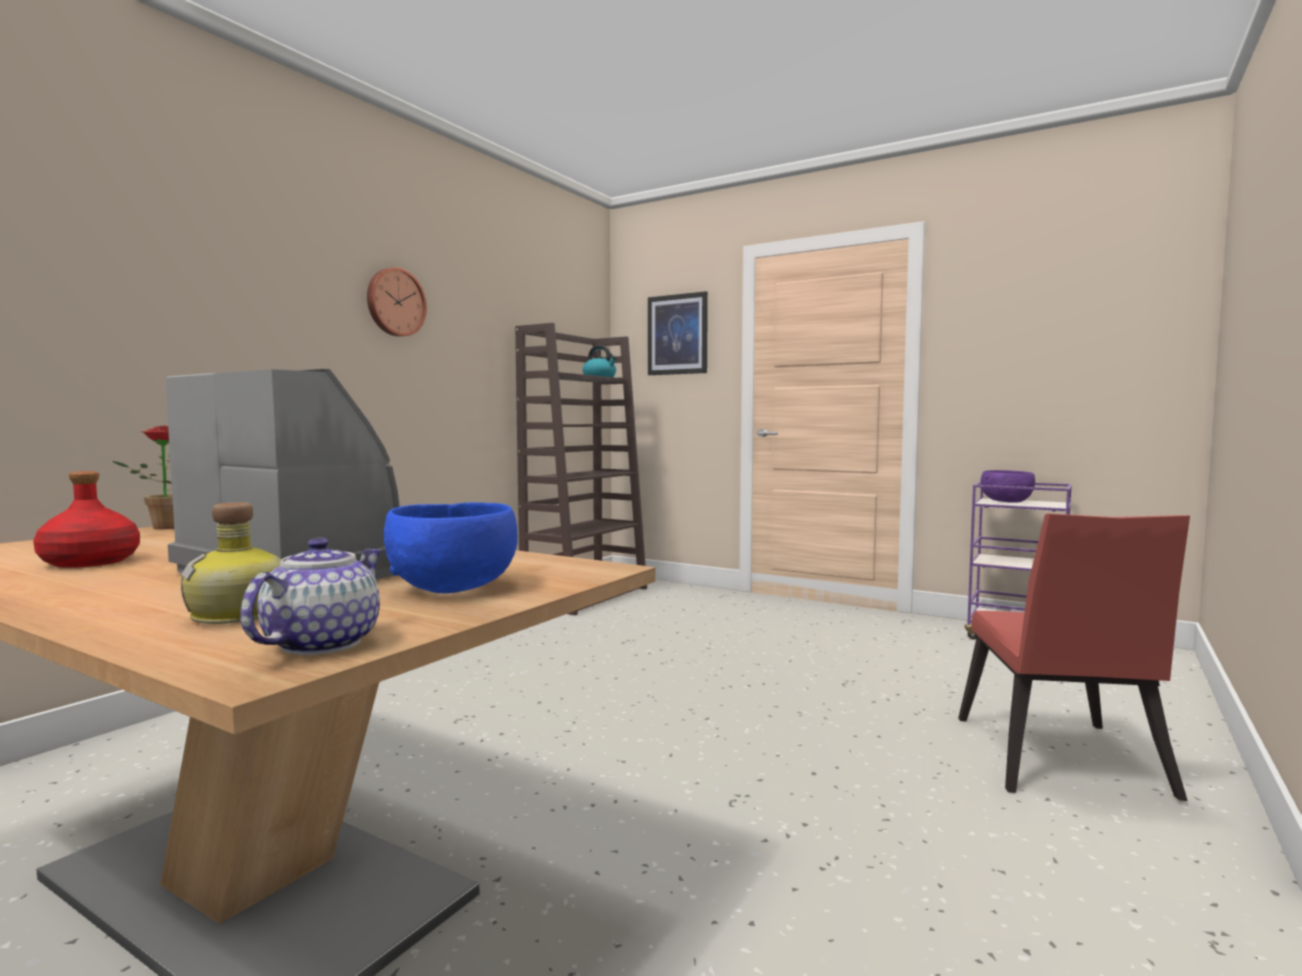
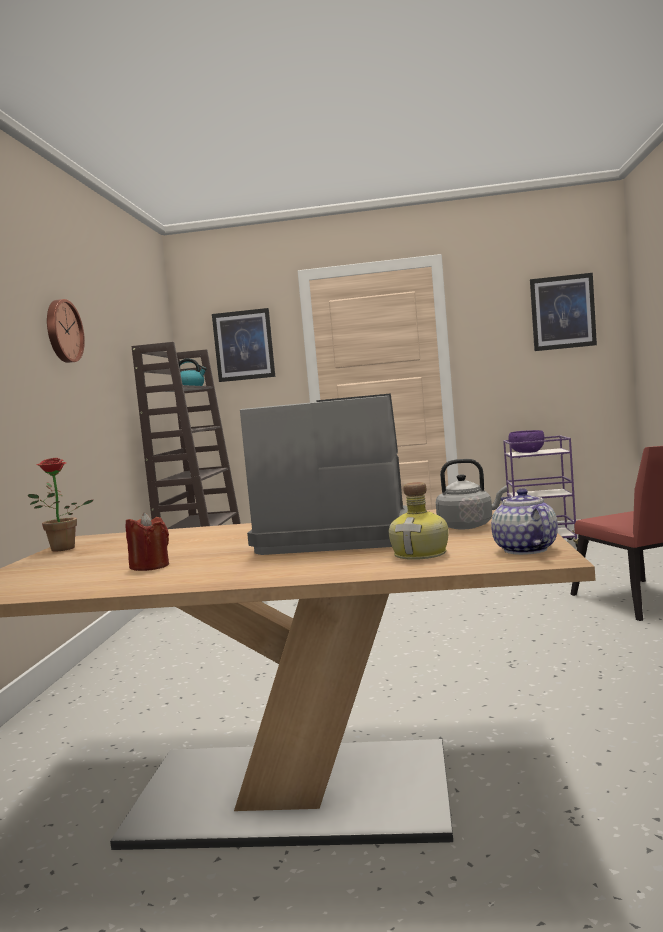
camera: 25 degrees left, 0 degrees up
red bottle [33,471,140,568] -> red candle [126,512,169,571]
blue bowl [384,502,518,593] -> grey kettle [436,459,508,529]
none -> picture [530,273,597,351]

